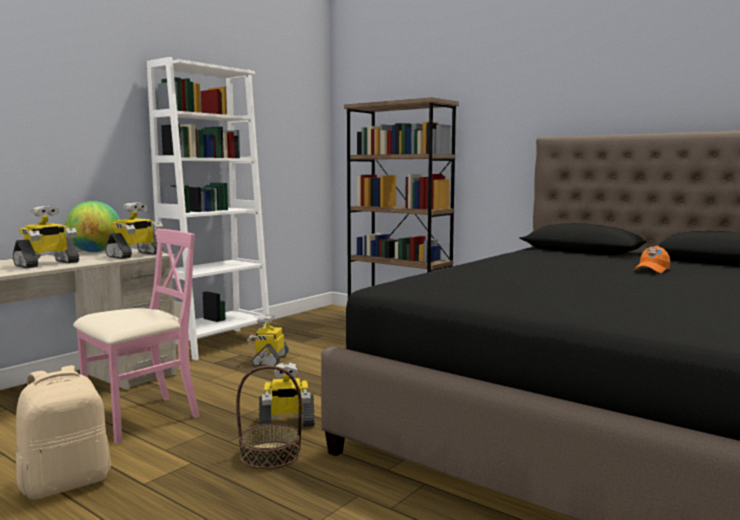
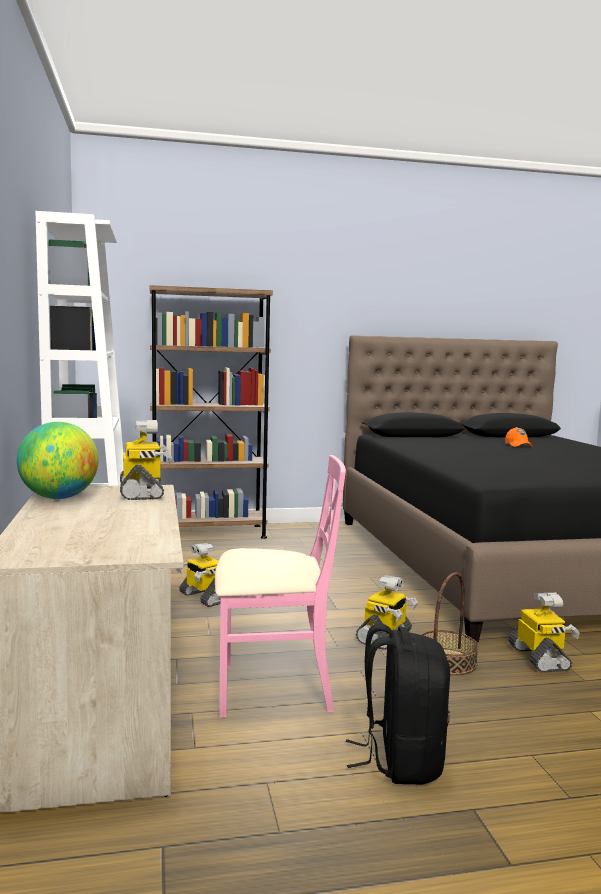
camera: 50 degrees left, 0 degrees up
toy robot [13,206,79,268] -> toy robot moved to [508,593,580,672]
beige backpack [16,365,111,500] -> black backpack [346,624,450,784]
pink chair [73,228,200,444] -> pink chair turned 90 degrees clockwise [215,455,346,717]

